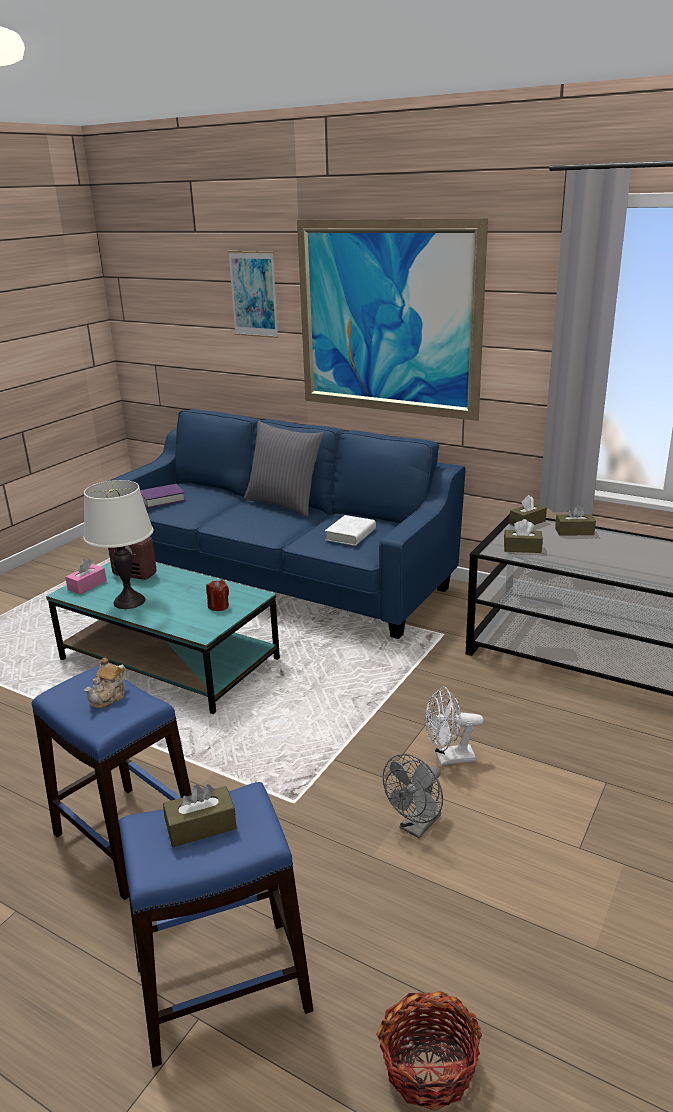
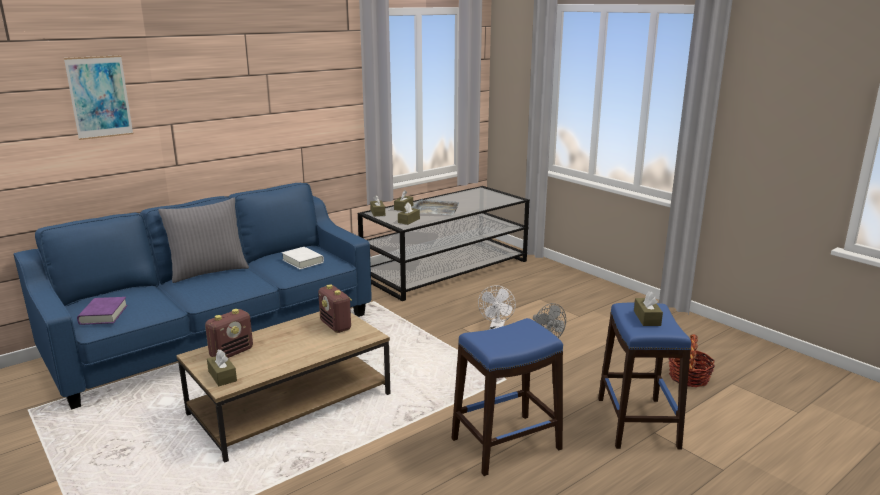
camera: 70 degrees left, 5 degrees down
turquoise coffee table [46,562,280,714] -> brown coffee table [176,311,390,463]
pink tissue box [65,559,107,594] -> brown tissue box [207,350,237,386]
white table lamp [83,480,153,609] -> none
teapot [84,658,126,709] -> none
red candle [206,580,229,611] -> radio [318,284,352,333]
picture [297,218,488,421] -> none
none -> grey tray [412,199,459,215]

